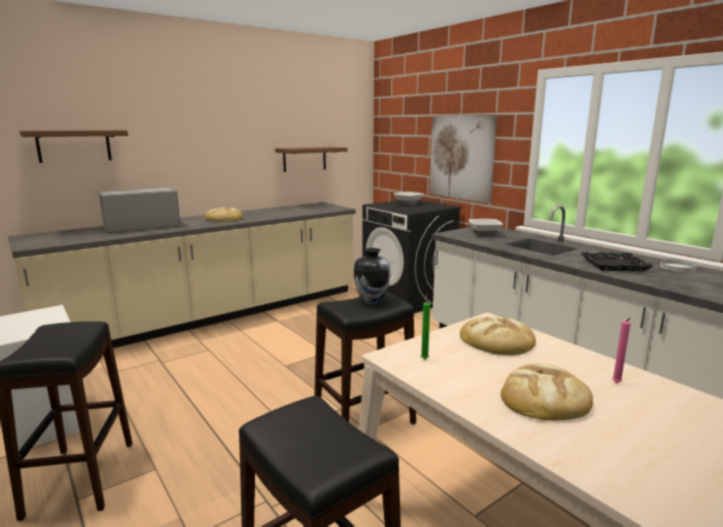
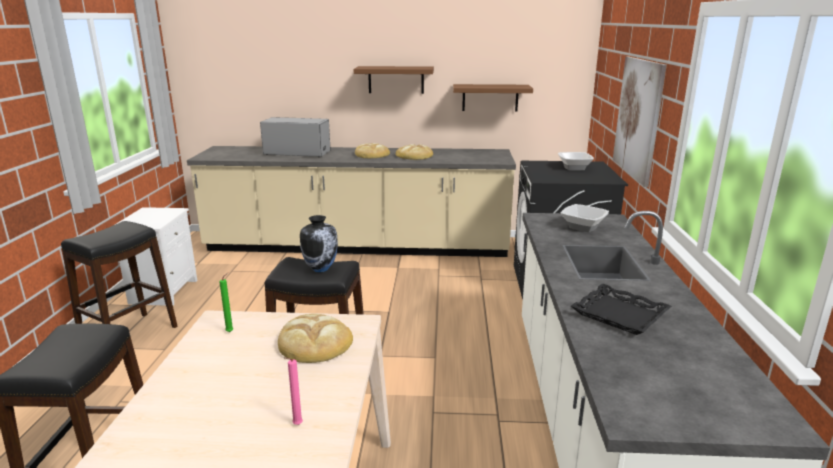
camera: 40 degrees right, 5 degrees up
brown shelf [20,130,128,163] -> brown shelf moved to [354,66,434,94]
bread [501,364,593,421] -> bread moved to [396,144,433,160]
white plate [660,259,697,272] -> none

